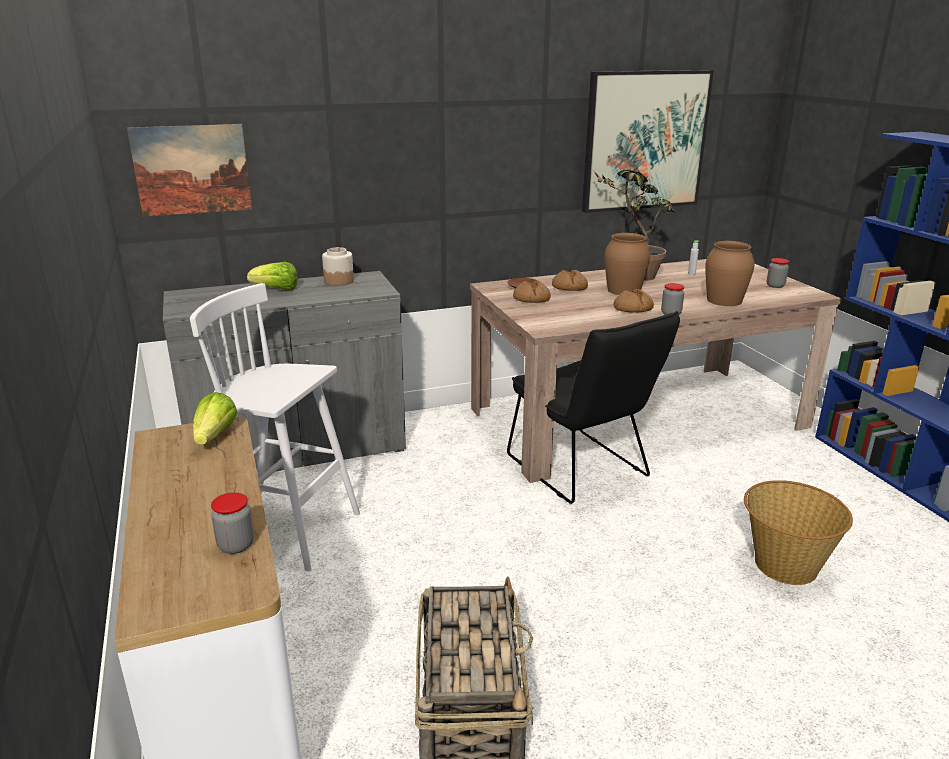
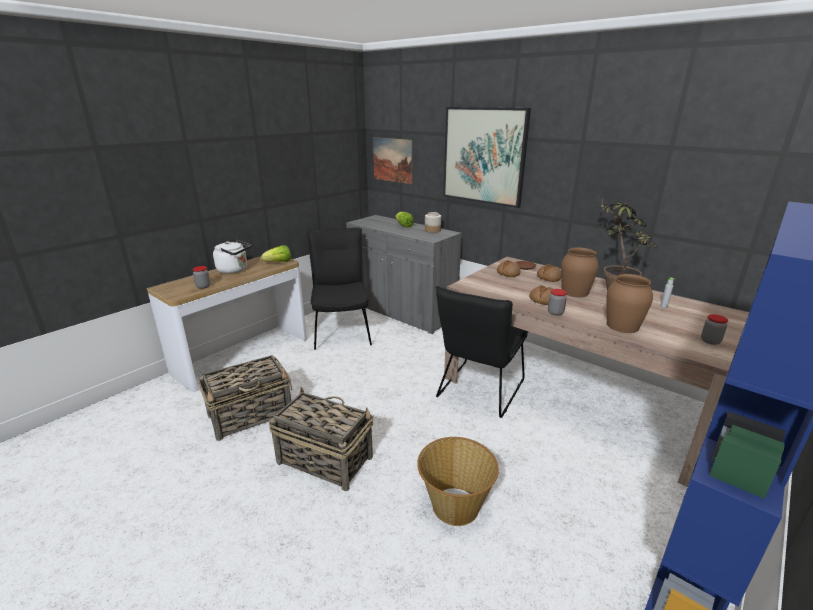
camera: 60 degrees right, 0 degrees up
white stool [190,283,360,571] -> black chair [307,227,372,350]
picture [582,70,714,213] -> picture moved to [443,107,531,208]
none -> white kettle [213,240,251,274]
none -> basket [269,386,373,491]

